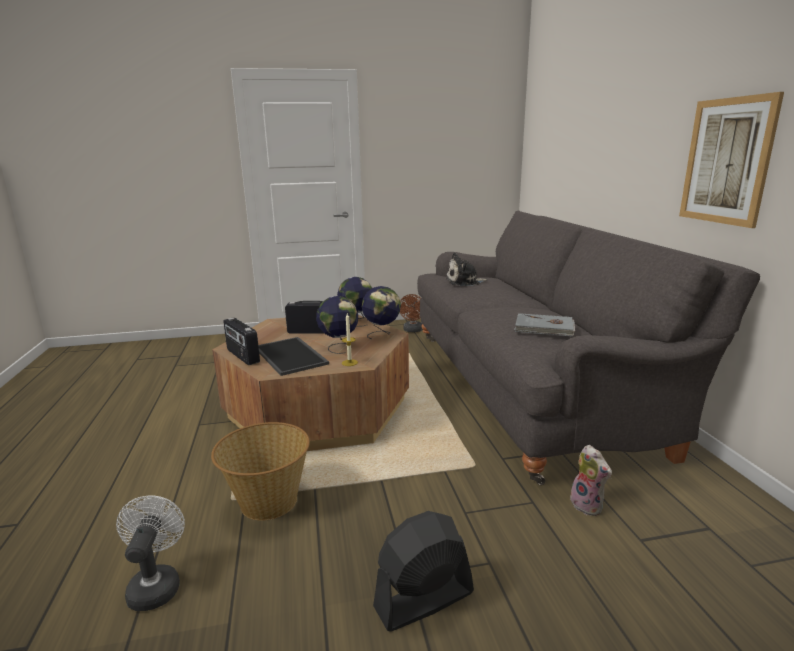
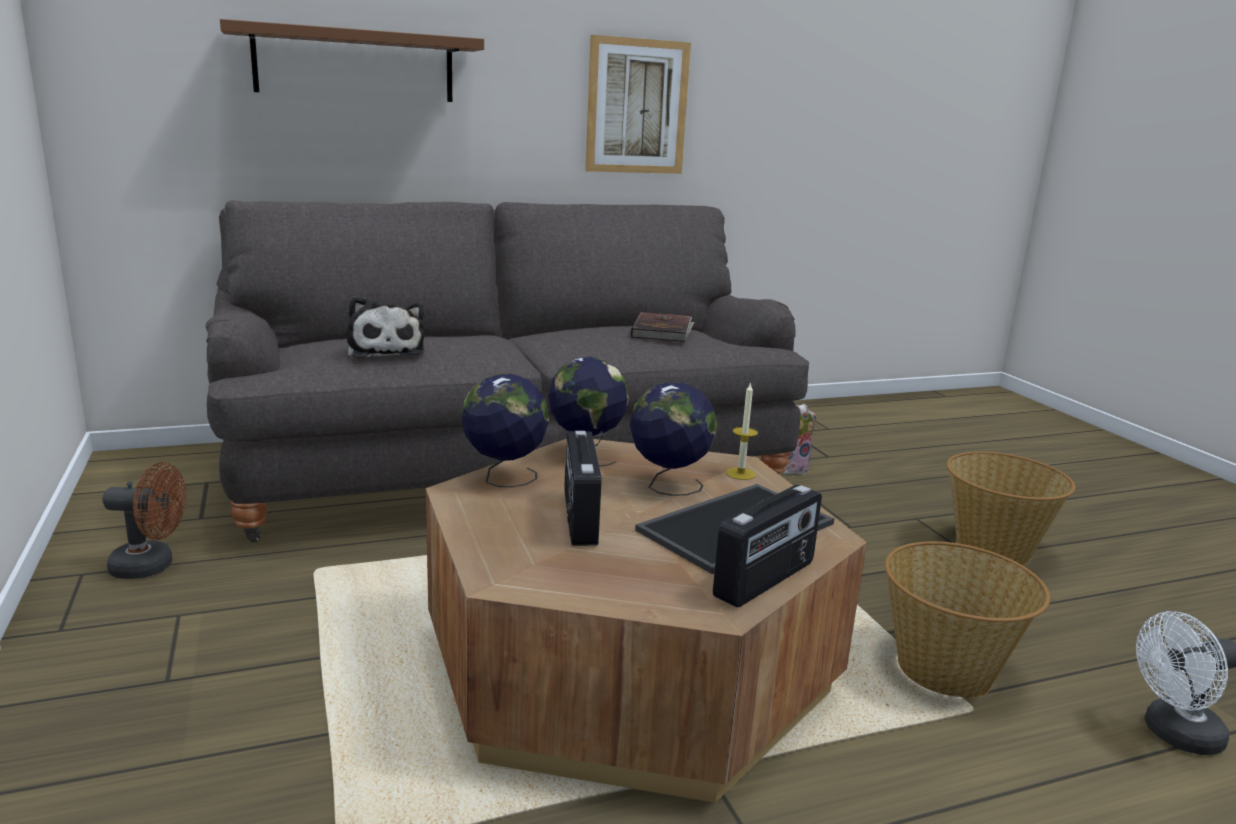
camera: 100 degrees left, 0 degrees up
black fan [373,511,474,632] -> basket [946,451,1076,566]
grey book [514,313,575,337] -> brown book [631,312,695,342]
none -> brown shelf [220,19,484,102]

